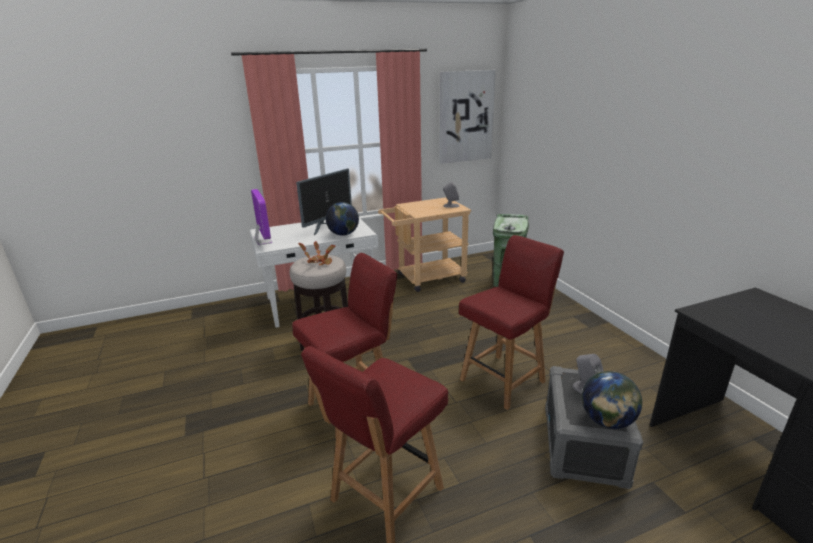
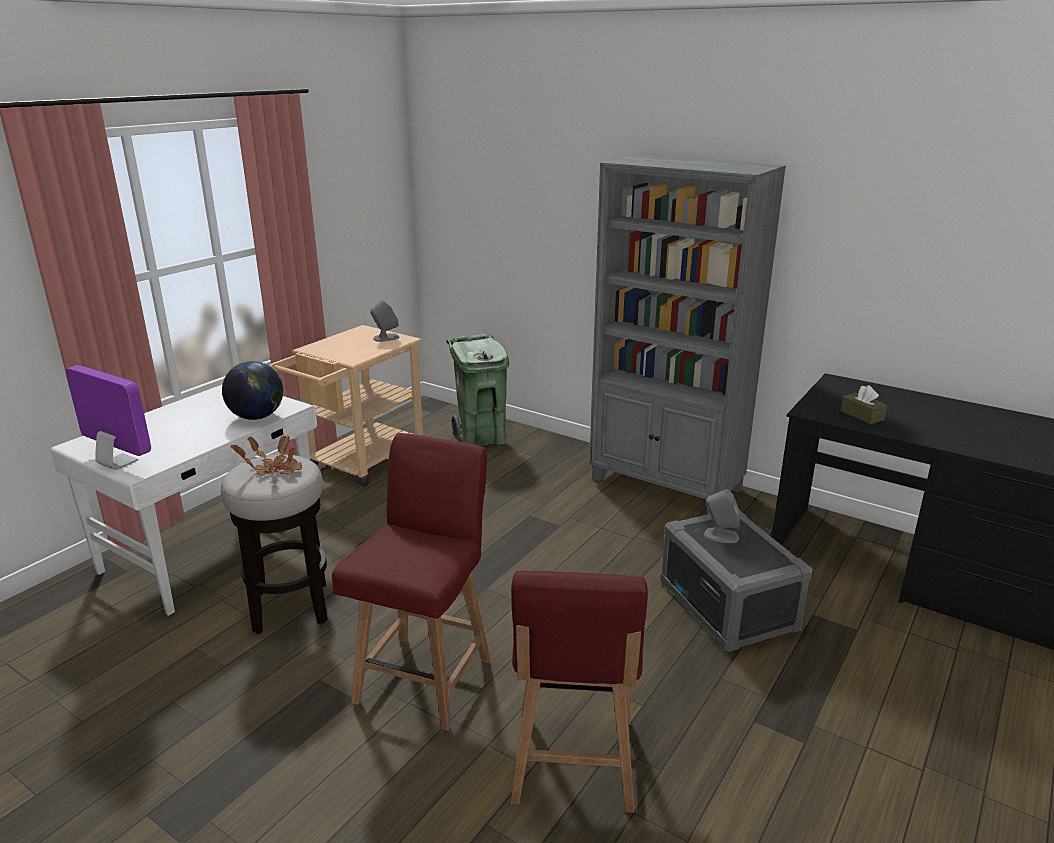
camera: 35 degrees left, 0 degrees up
monitor [296,169,352,235] -> none
picture [440,70,496,164] -> none
red chair [459,235,564,410] -> none
globe [582,371,642,429] -> none
none -> grey bookcase [589,155,786,514]
none -> brown tissue box [841,385,887,424]

